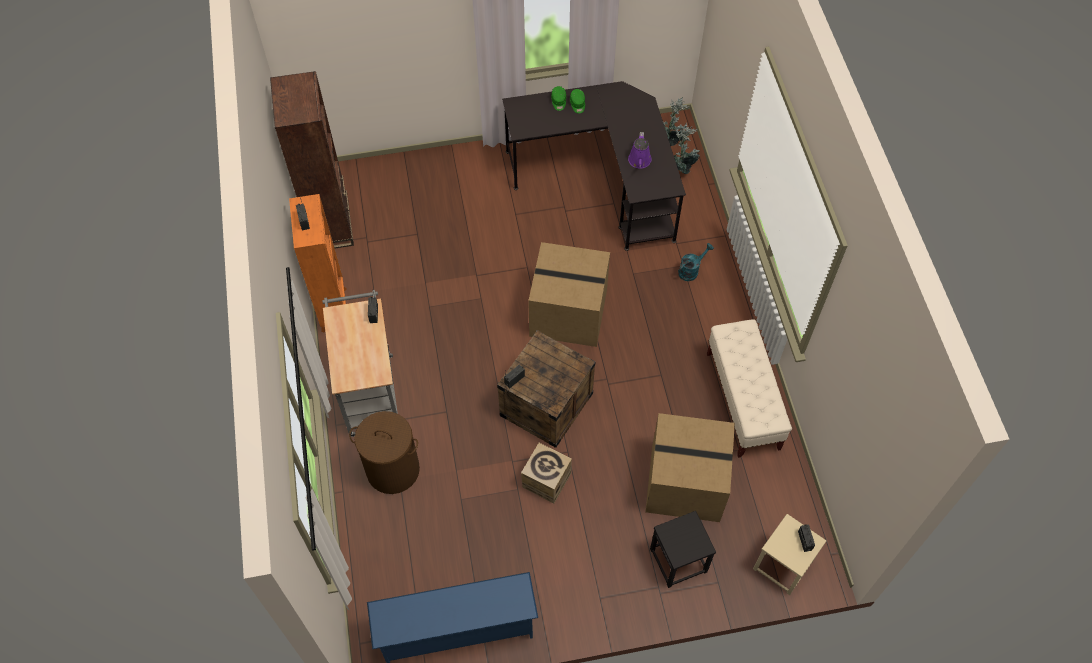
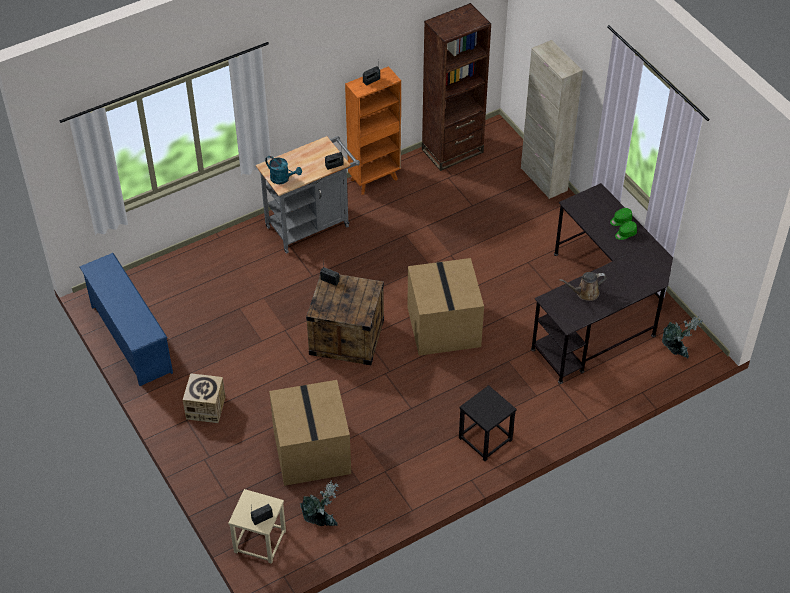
camera: 70 degrees right, 10 degrees down
brown laundry basket [349,411,420,494] -> none
cardboard box [521,443,572,503] -> cardboard box moved to [183,373,226,423]
purple watering can [628,132,652,168] -> brown watering can [559,272,606,301]
black stool [650,511,716,588] -> black stool moved to [459,385,517,461]
potted plant [674,123,700,174] -> potted plant moved to [300,480,339,526]
turquoise watering can [678,243,714,281] -> turquoise watering can moved to [265,156,302,184]
beige bench [707,319,792,458] -> none
none -> beige cabinet [521,40,583,199]

